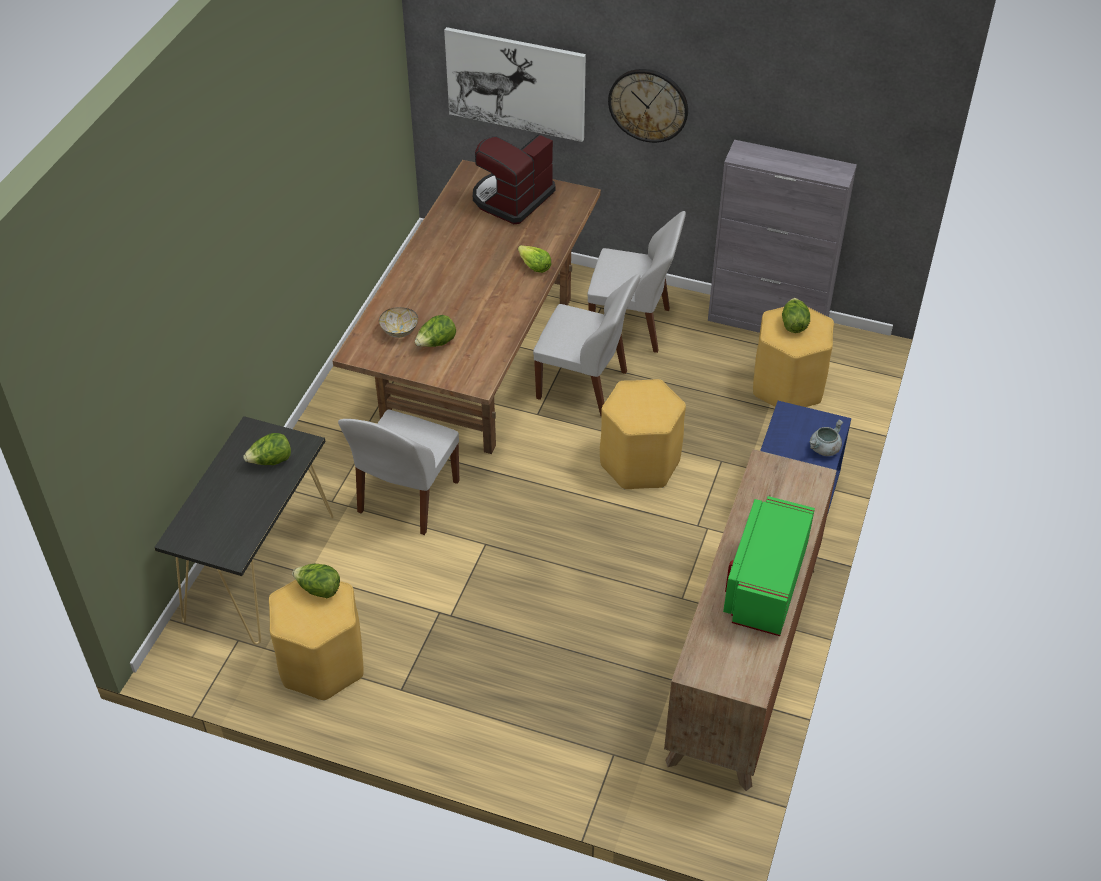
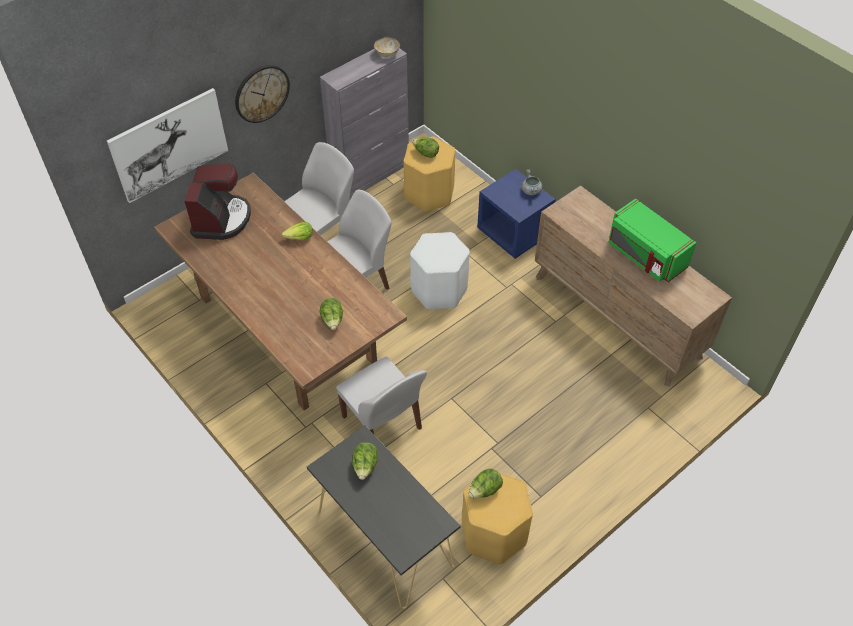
camera: 60 degrees left, 5 degrees up
bowl [379,307,418,338] -> bowl moved to [374,37,400,58]
coffee machine [473,134,556,224] -> coffee machine turned 150 degrees counterclockwise [184,163,251,240]
yellow stool [600,379,686,489] -> white stool [410,232,470,309]

